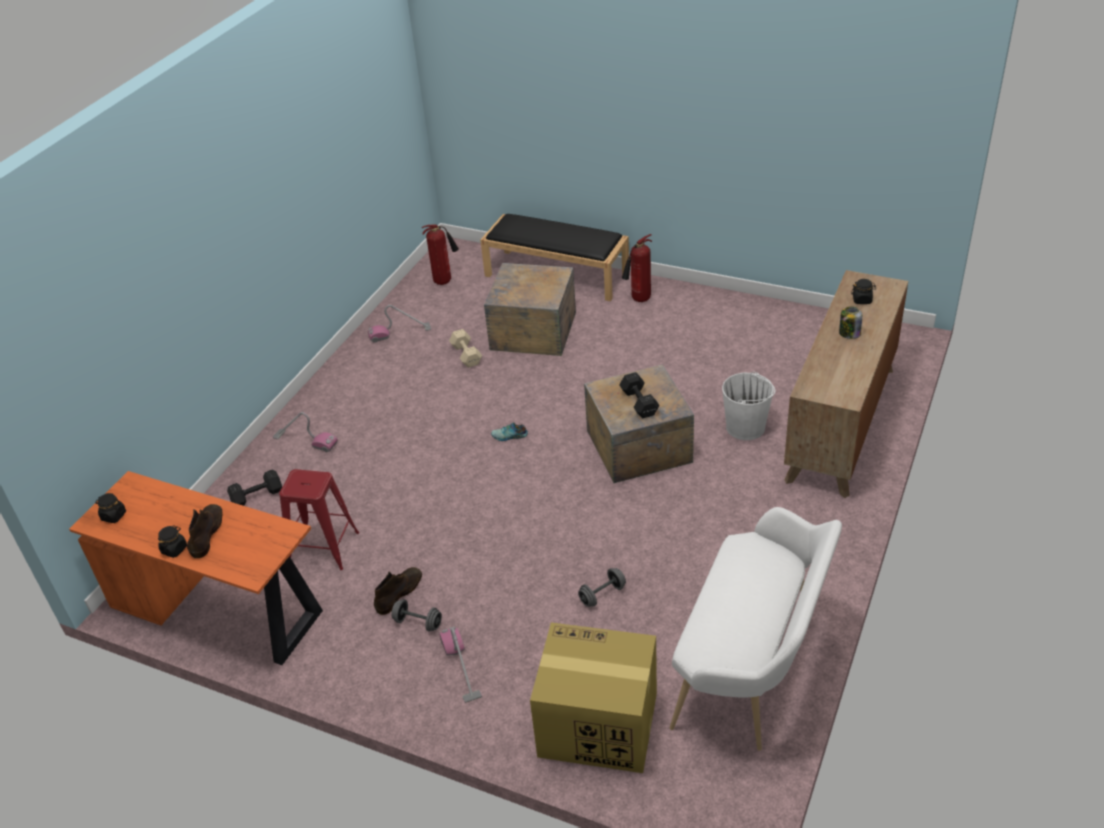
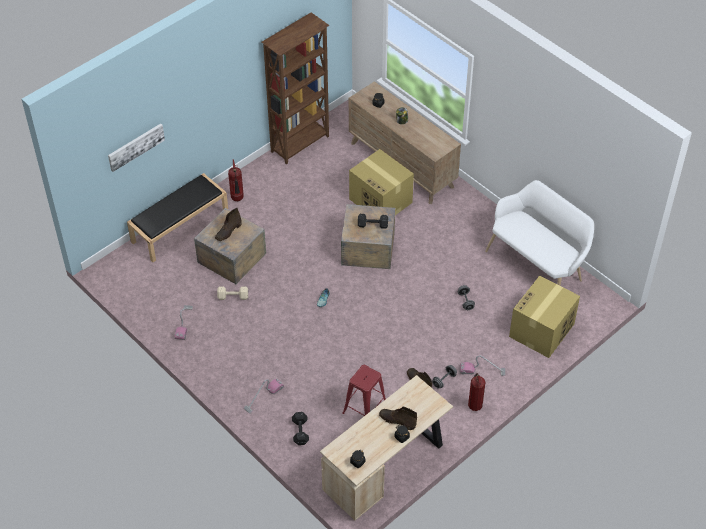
camera: 70 degrees left, 10 degrees up
orange desk [69,471,323,665] -> beige desk [320,375,453,521]
fire extinguisher [422,225,459,285] -> fire extinguisher moved to [468,373,486,411]
white bucket [722,371,776,440] -> cardboard box [349,149,414,215]
none -> picture [108,124,165,172]
none -> brown boot [215,208,242,241]
none -> brown bookcase [262,12,330,164]

